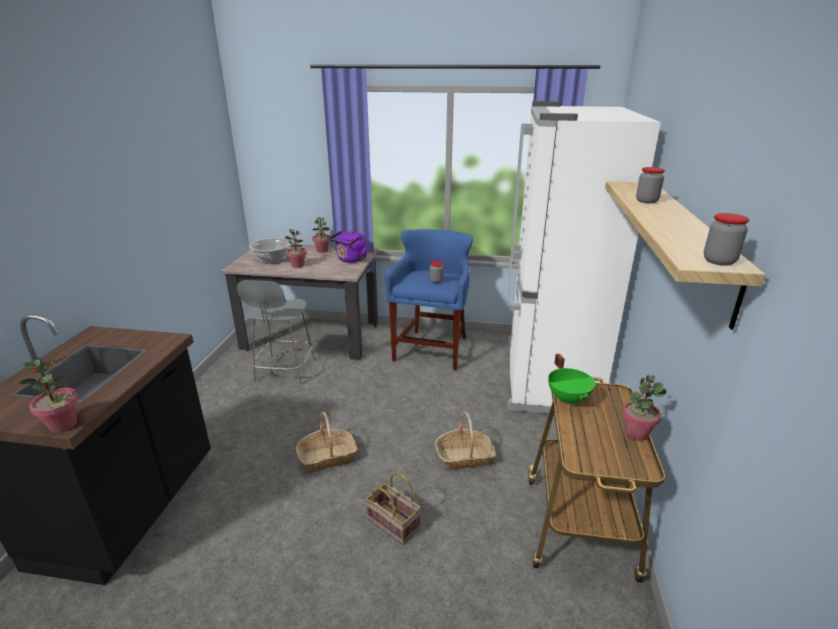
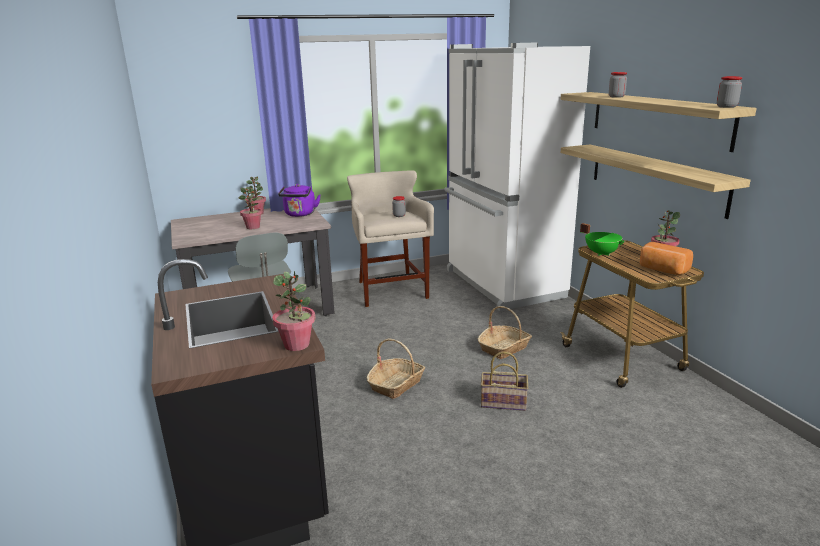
camera: 30 degrees left, 5 degrees down
cooking pot [249,238,291,264] -> none
blue stool [385,229,473,370] -> beige stool [347,170,434,307]
none -> shelf [561,145,751,219]
none -> bread [640,242,693,275]

